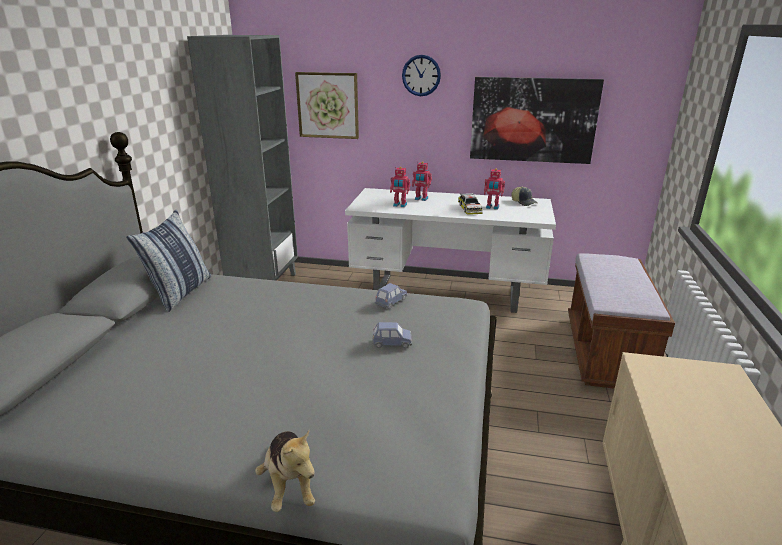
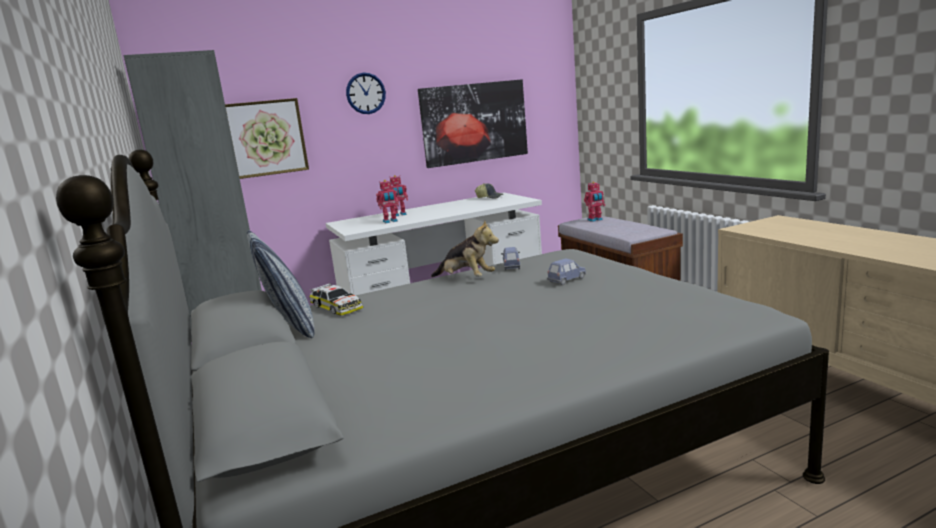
camera: 35 degrees left, 10 degrees down
plush toy [255,430,315,512] -> plush toy moved to [431,221,499,277]
toy car [458,193,482,214] -> toy car moved to [309,283,363,316]
toy robot [484,168,505,210] -> toy robot moved to [584,182,605,222]

